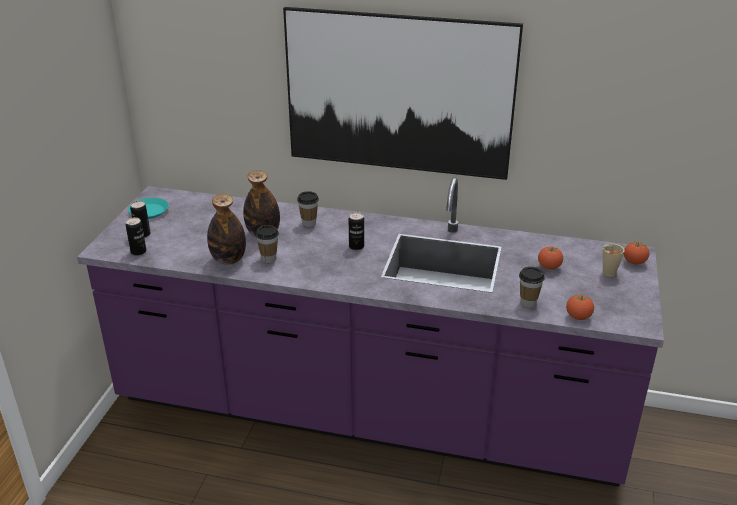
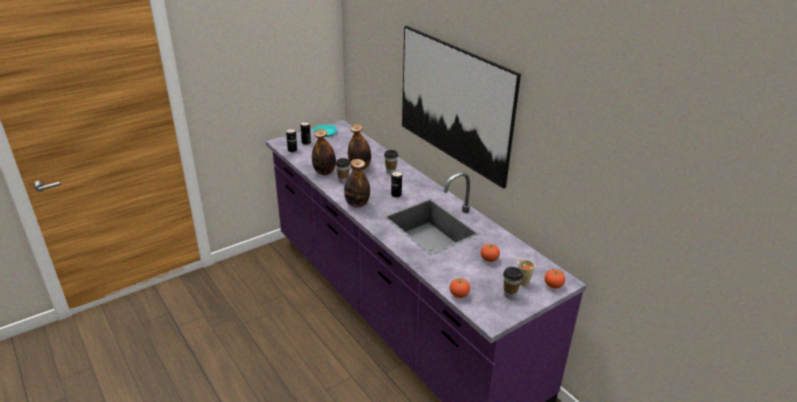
camera: 40 degrees right, 0 degrees up
cup [519,267,545,308] -> cup moved to [503,267,523,299]
none -> bottle [344,159,370,208]

